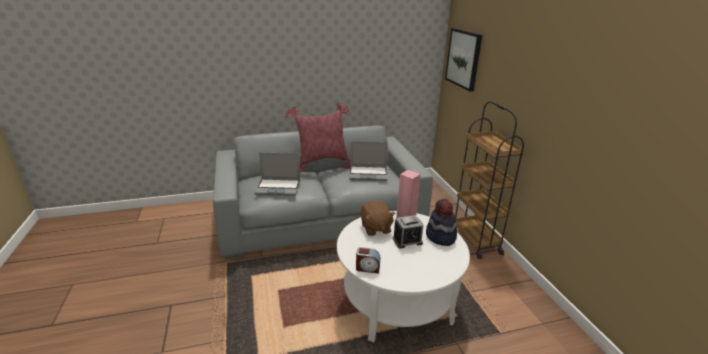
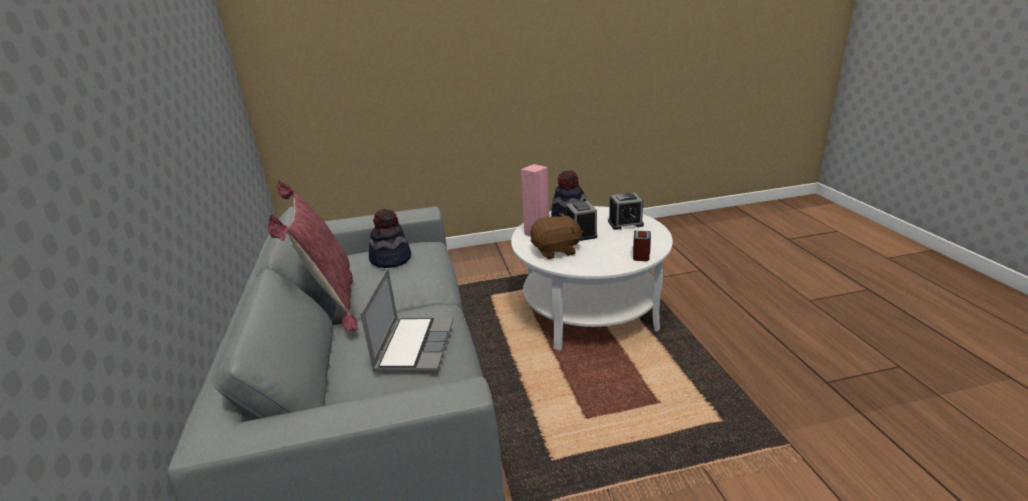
camera: 85 degrees left, 0 degrees up
laptop [349,141,388,181] -> hat [369,209,411,268]
picture [445,28,482,92] -> none
brown cart [455,101,525,259] -> none
none -> alarm clock [608,193,644,230]

